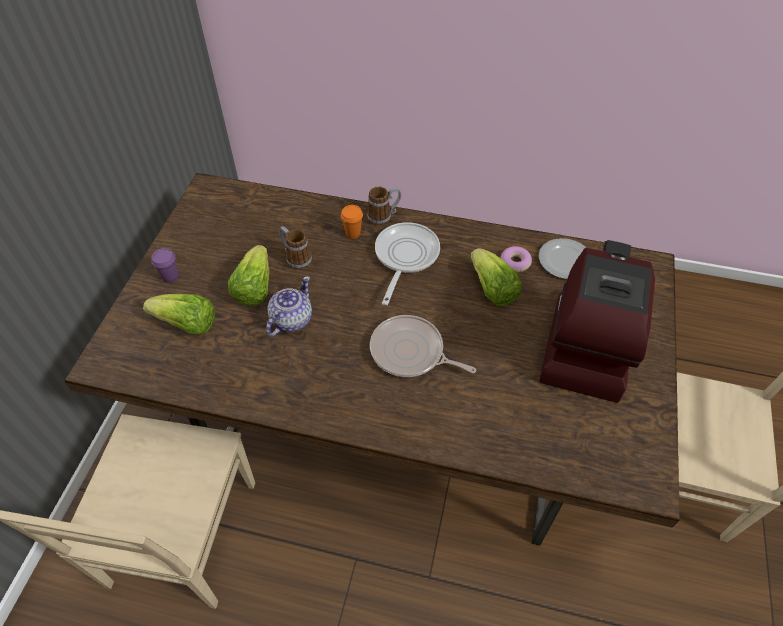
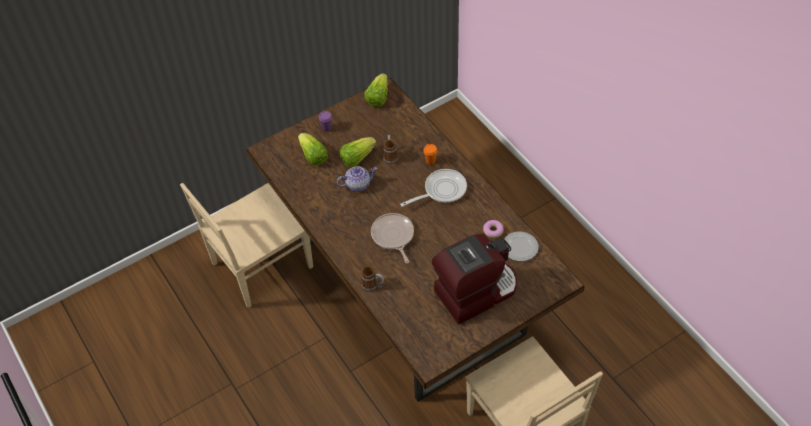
camera: 45 degrees right, 0 degrees up
mug [367,186,401,225] -> mug moved to [361,266,384,292]
lettuce [471,248,522,306] -> lettuce moved to [364,73,388,107]

